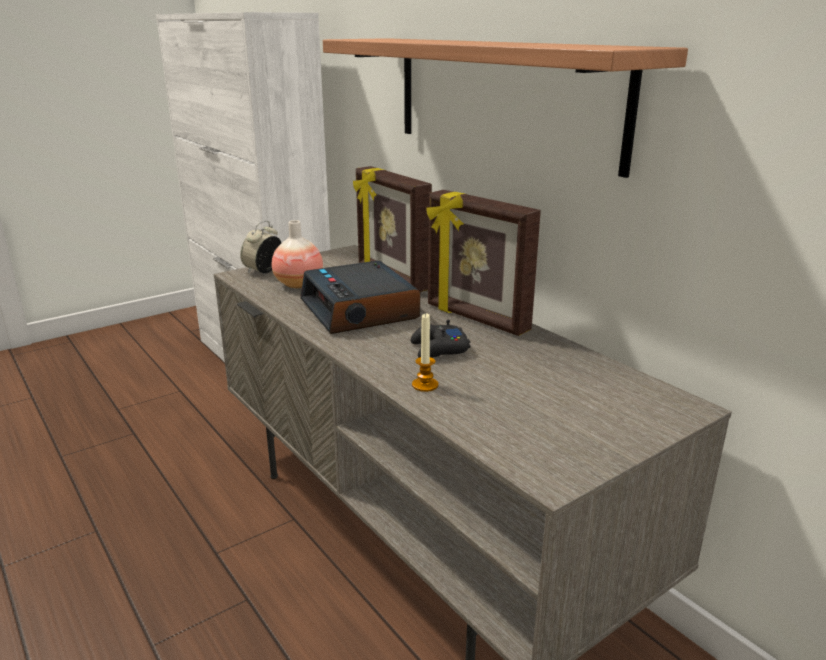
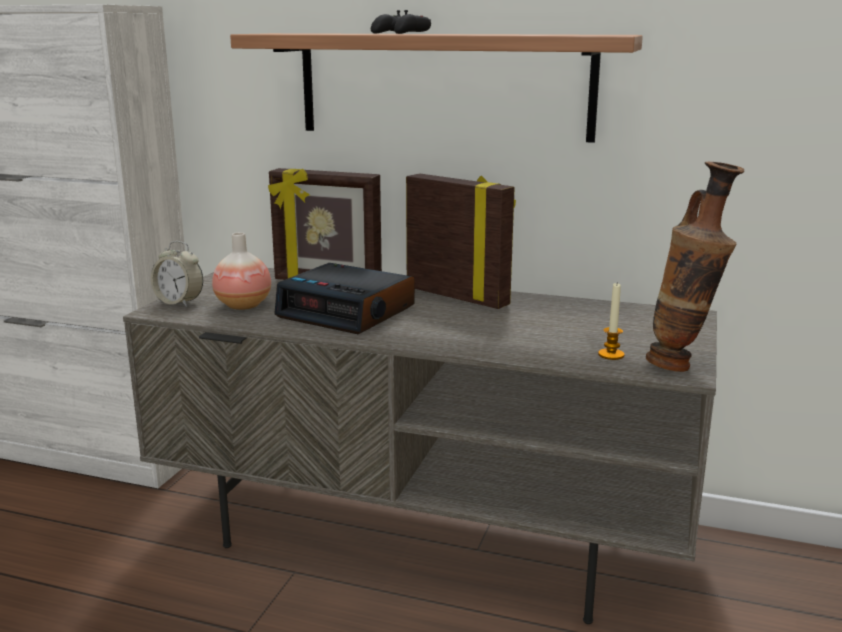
camera: 35 degrees left, 5 degrees down
alarm clock [240,221,281,274] -> alarm clock turned 60 degrees counterclockwise [151,241,203,307]
black game controller [411,320,470,358] -> black game controller moved to [371,10,431,34]
candle [412,313,438,392] -> candle moved to [598,283,625,360]
picture frame [426,190,541,336] -> picture frame turned 150 degrees counterclockwise [406,173,516,309]
none -> vase [646,162,744,372]

